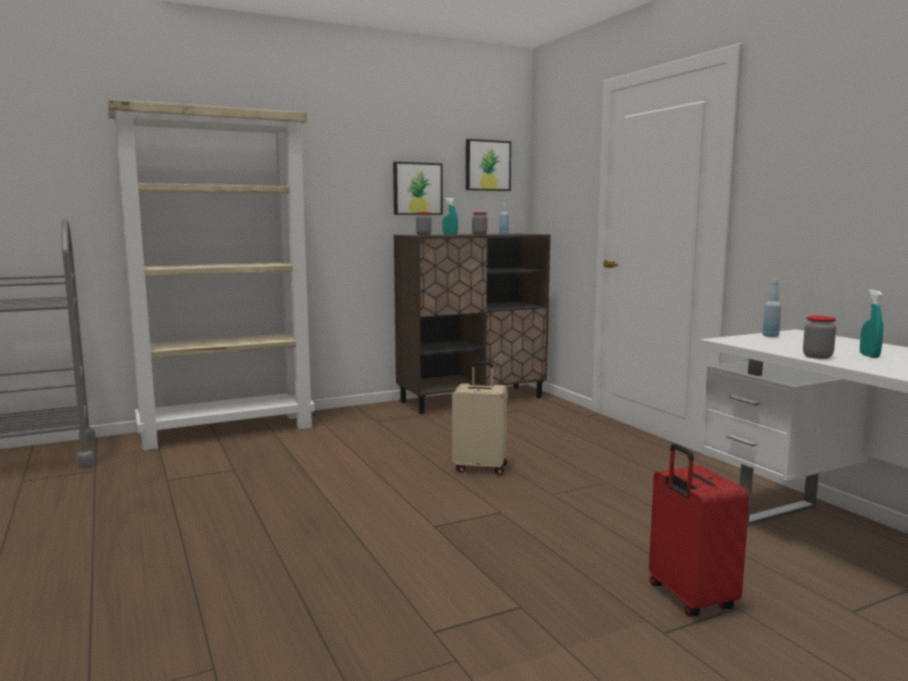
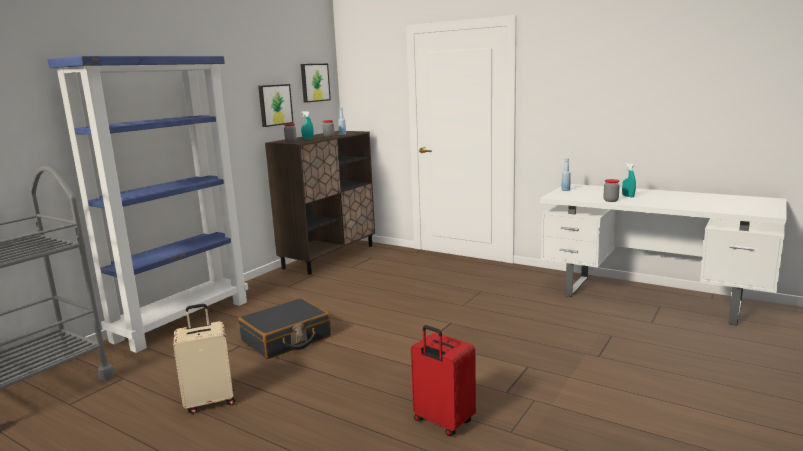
camera: 30 degrees left, 5 degrees up
beige bookcase [108,99,315,450] -> blue bookcase [48,56,248,353]
beige suitcase [452,362,507,475] -> beige suitcase moved to [173,304,235,414]
red suitcase [649,443,750,616] -> red suitcase moved to [411,325,476,436]
none -> black suitcase [238,298,331,359]

